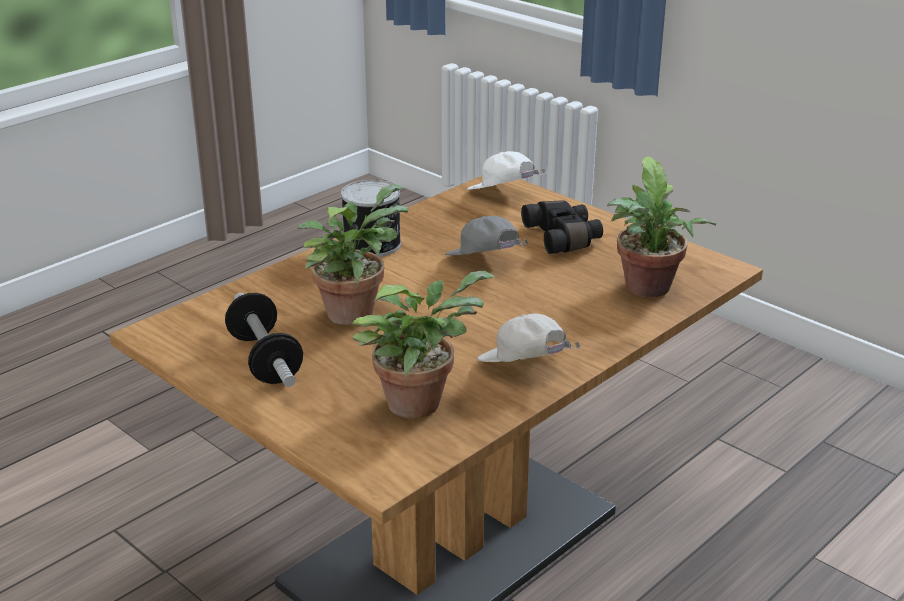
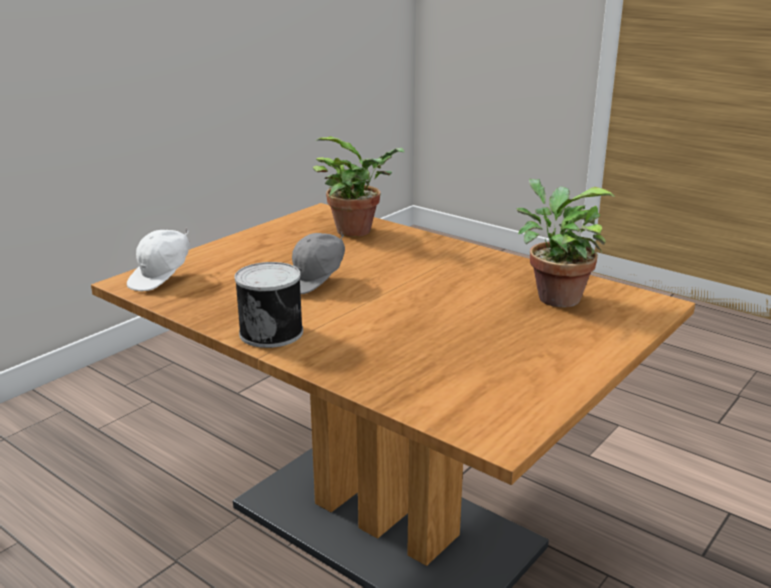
camera: 95 degrees left, 5 degrees down
dumbbell [225,293,303,387] -> none
potted plant [297,184,408,325] -> none
white cap [477,313,581,362] -> none
black binoculars [521,200,603,254] -> none

